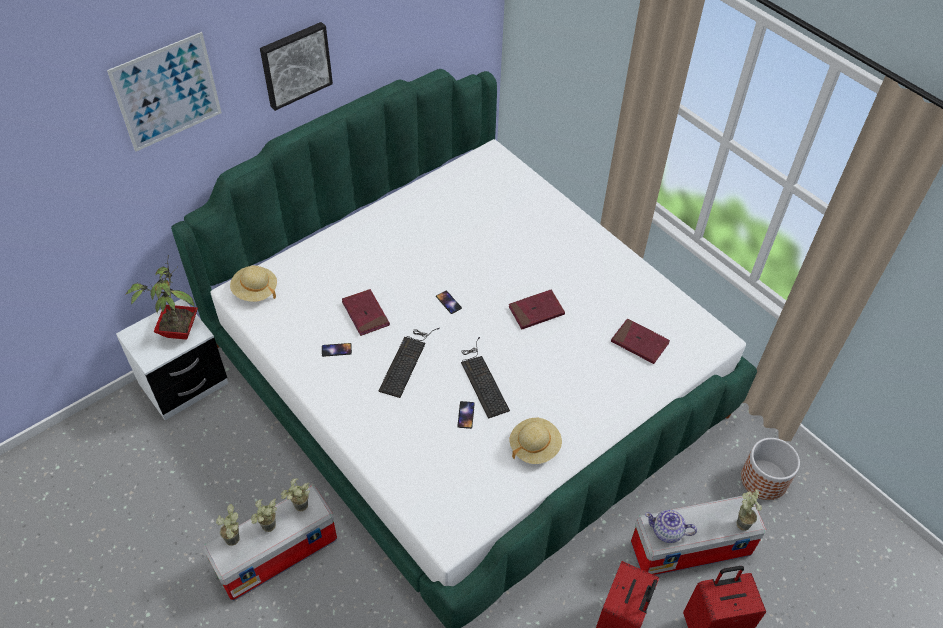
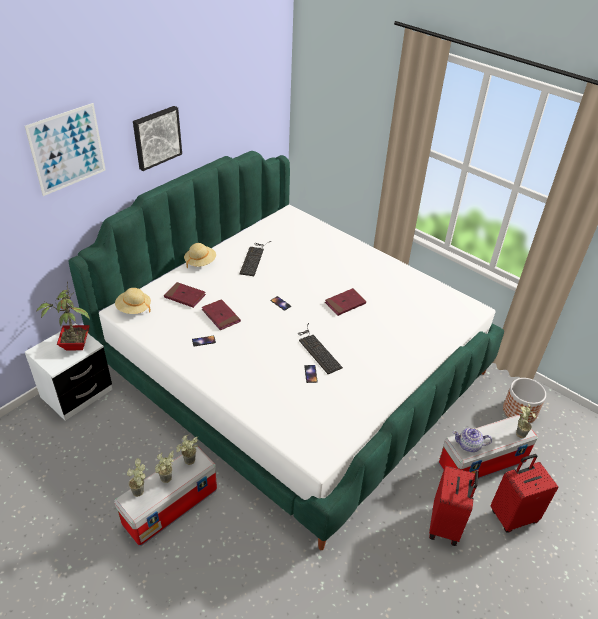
camera: 10 degrees left, 10 degrees down
keyboard [378,328,440,398] -> keyboard moved to [239,241,271,276]
beige hat [510,418,562,464] -> beige hat moved to [184,243,216,269]
red book [611,318,670,364] -> red book moved to [164,282,206,308]

